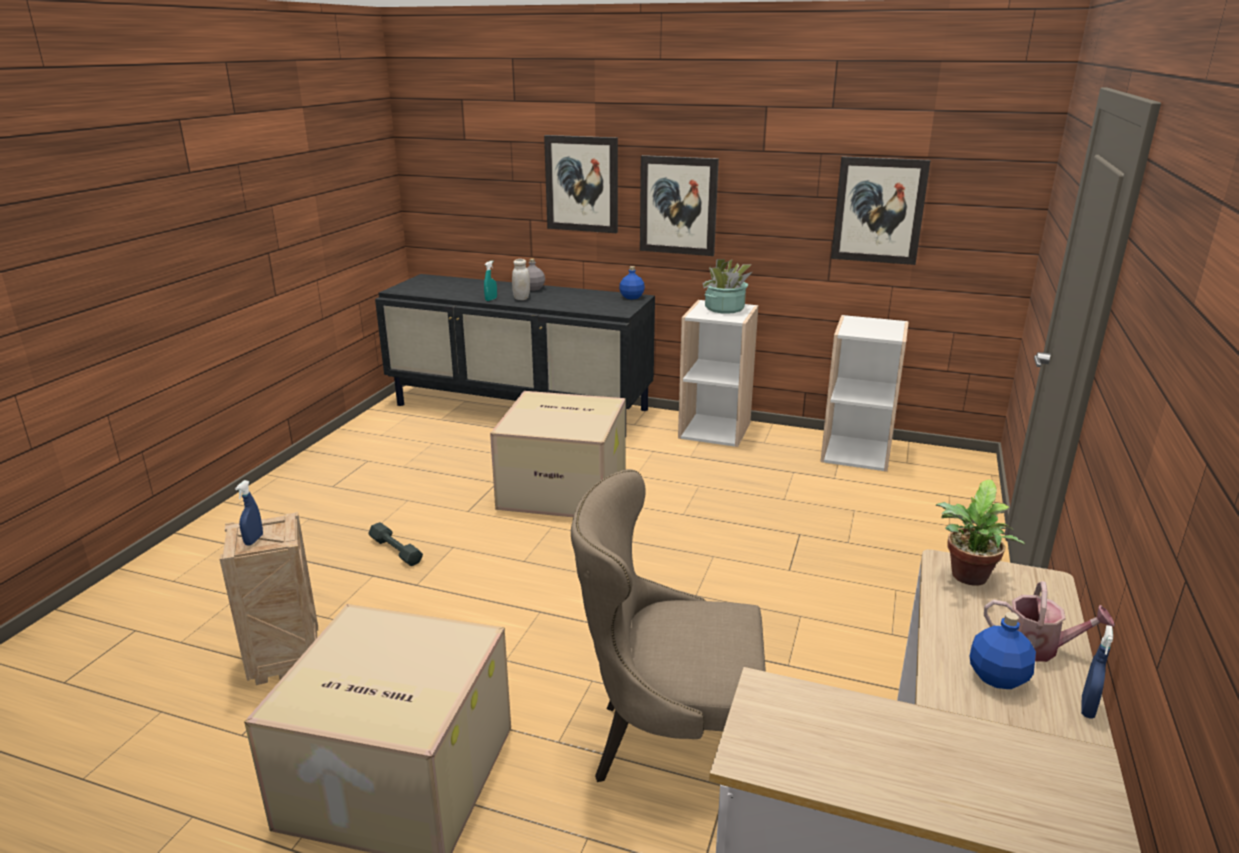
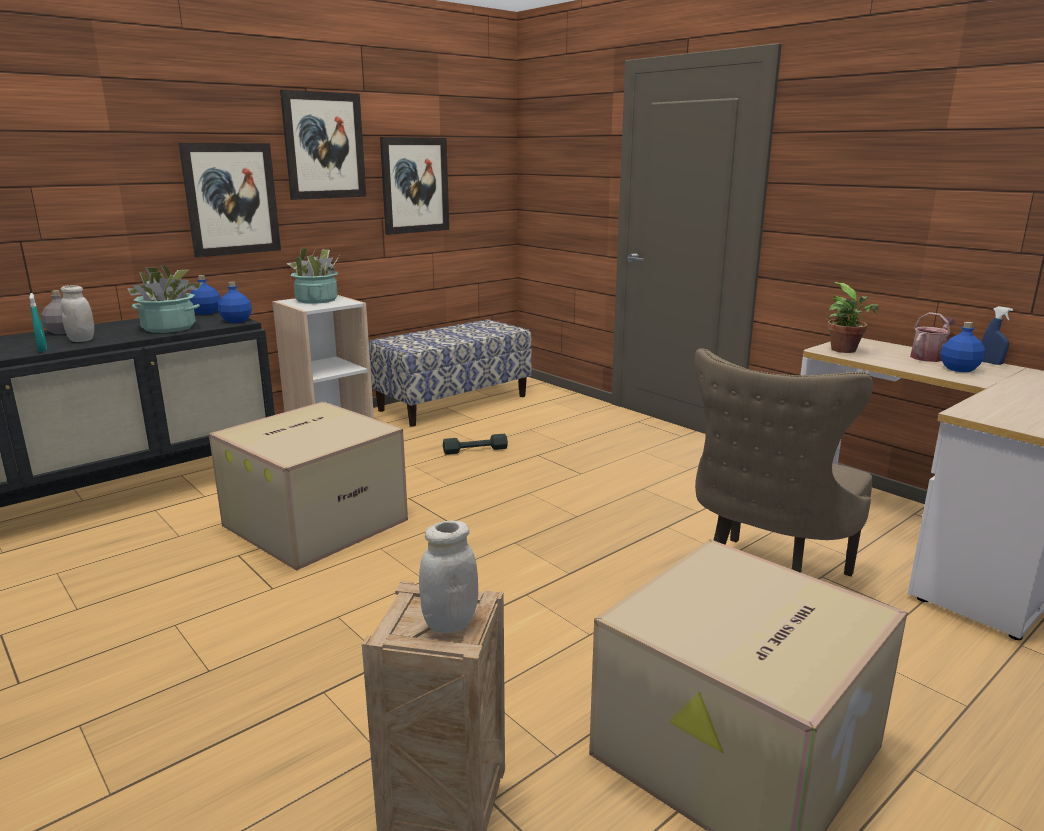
camera: 60 degrees left, 5 degrees down
blue spray bottle [235,480,263,545] -> white jar [419,520,478,633]
grey dumbbell [368,522,423,566] -> grey dumbbell moved to [443,434,508,455]
picture [544,135,618,233] -> picture moved to [280,90,366,200]
bookcase [820,315,909,472] -> bench [369,319,532,427]
none -> potted plant [127,265,204,333]
none -> blue bottle [218,282,252,323]

